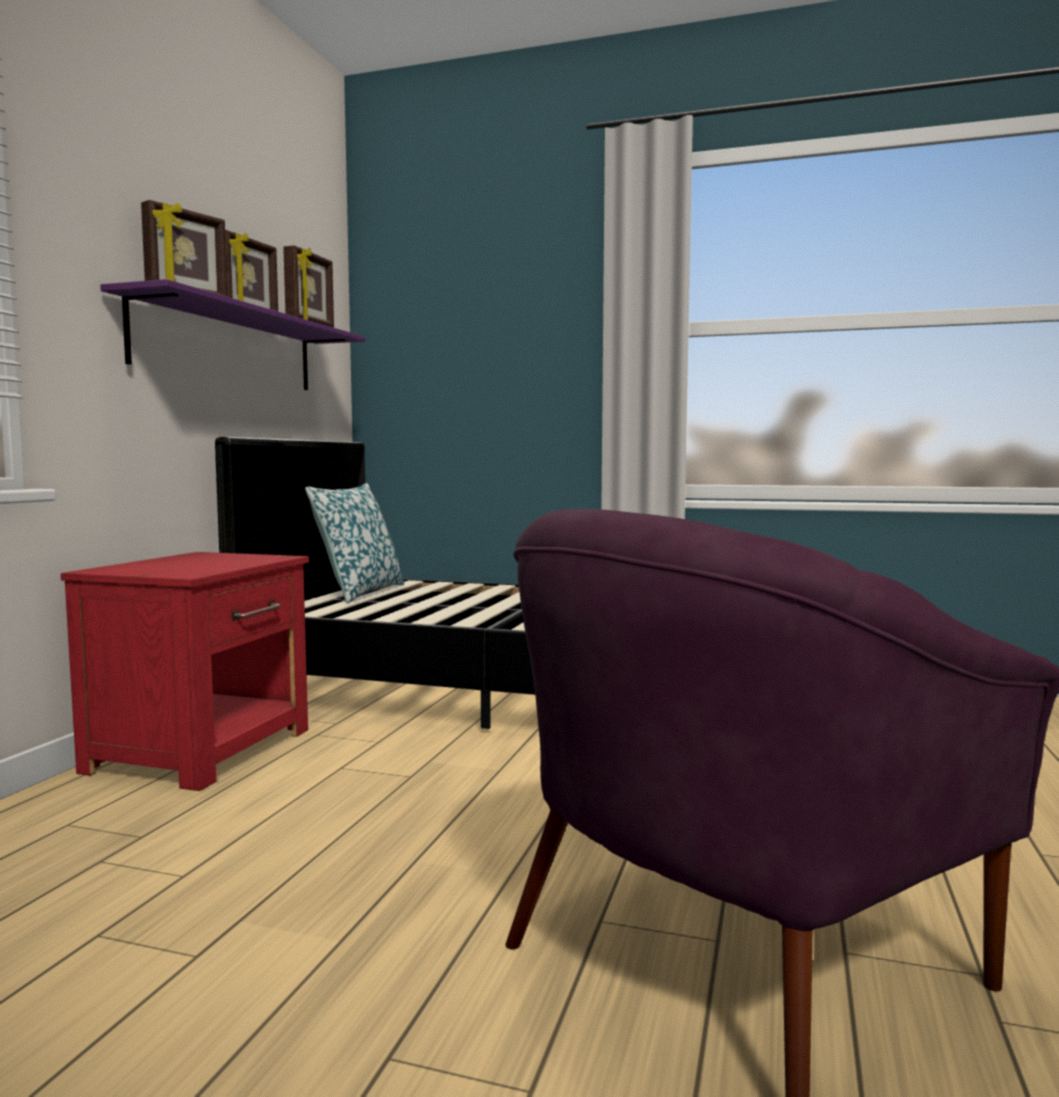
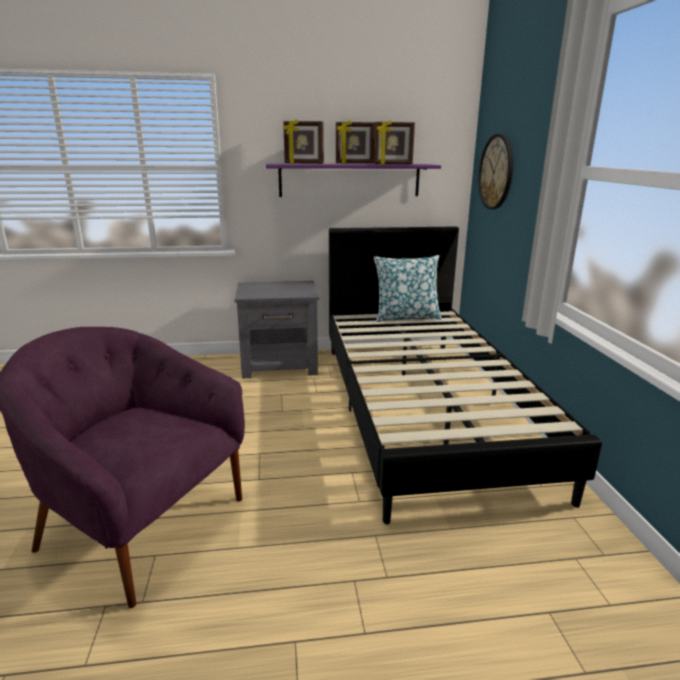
camera: 65 degrees right, 15 degrees up
red nightstand [61,552,309,791] -> grey nightstand [235,281,319,379]
none -> wall clock [479,134,513,209]

